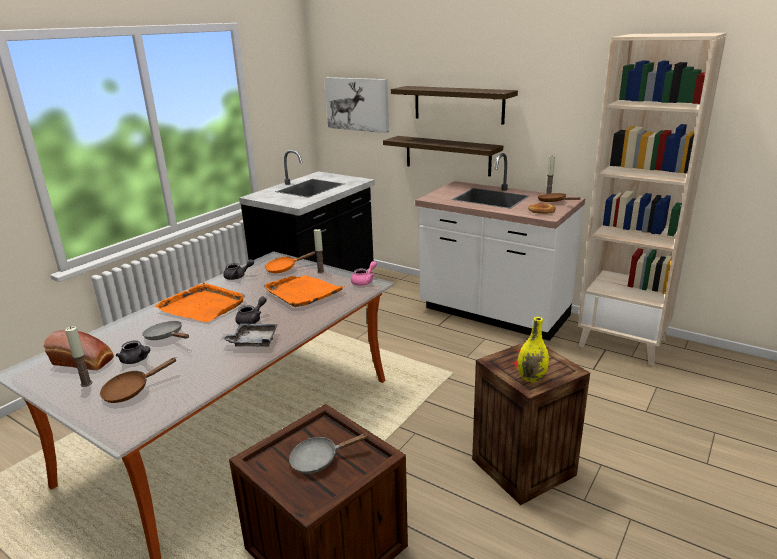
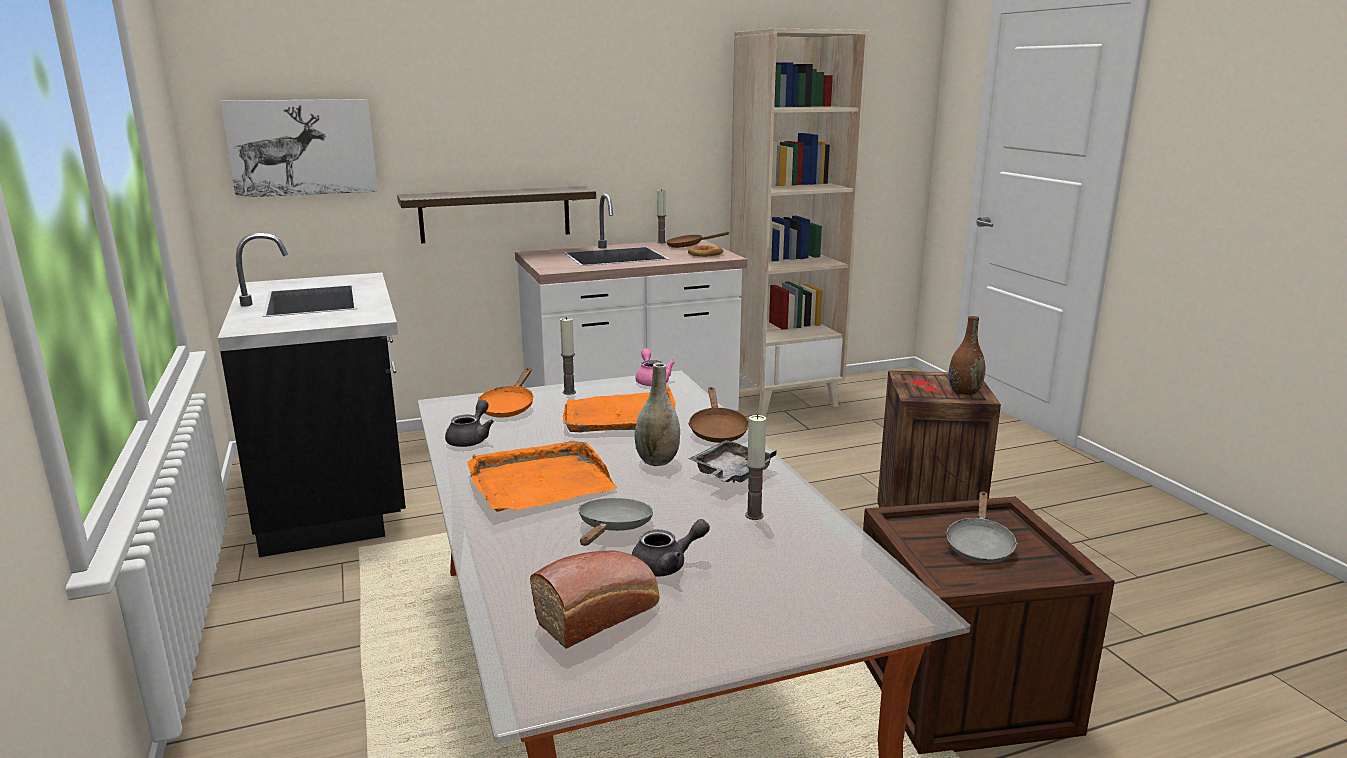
camera: 55 degrees left, 5 degrees down
candle [65,326,92,387] -> candle moved to [745,415,766,520]
brown frying pan [100,358,177,403] -> brown frying pan moved to [688,387,749,443]
grey frying pan [142,321,189,340] -> grey frying pan turned 120 degrees clockwise [578,498,653,546]
grey teapot [235,297,267,325] -> grey vase [635,363,680,466]
shelf [391,86,518,125] -> none
yellow vase [518,317,549,382] -> brown vase [948,316,985,395]

